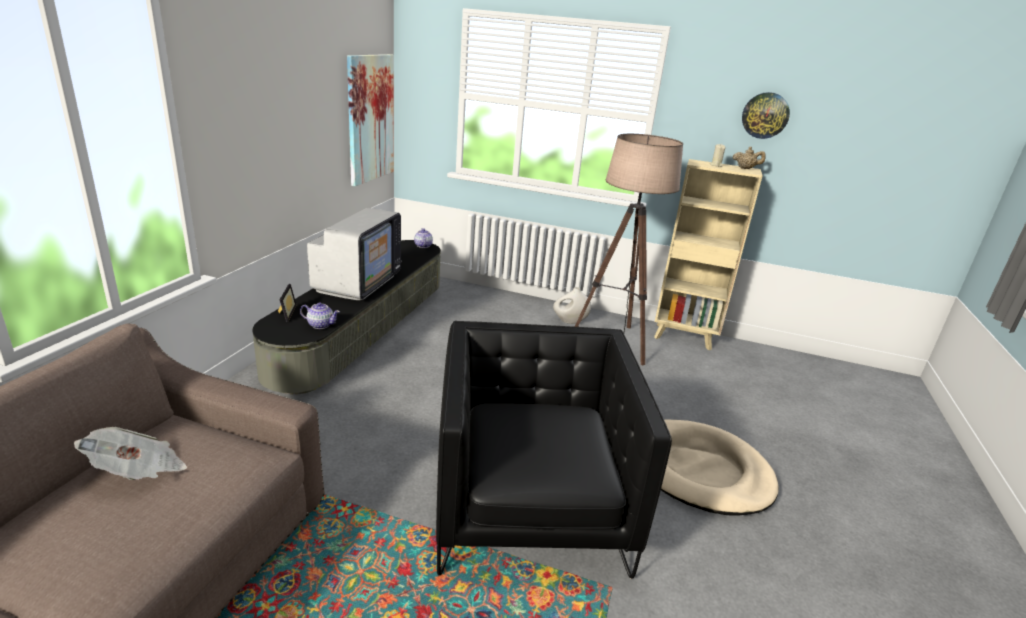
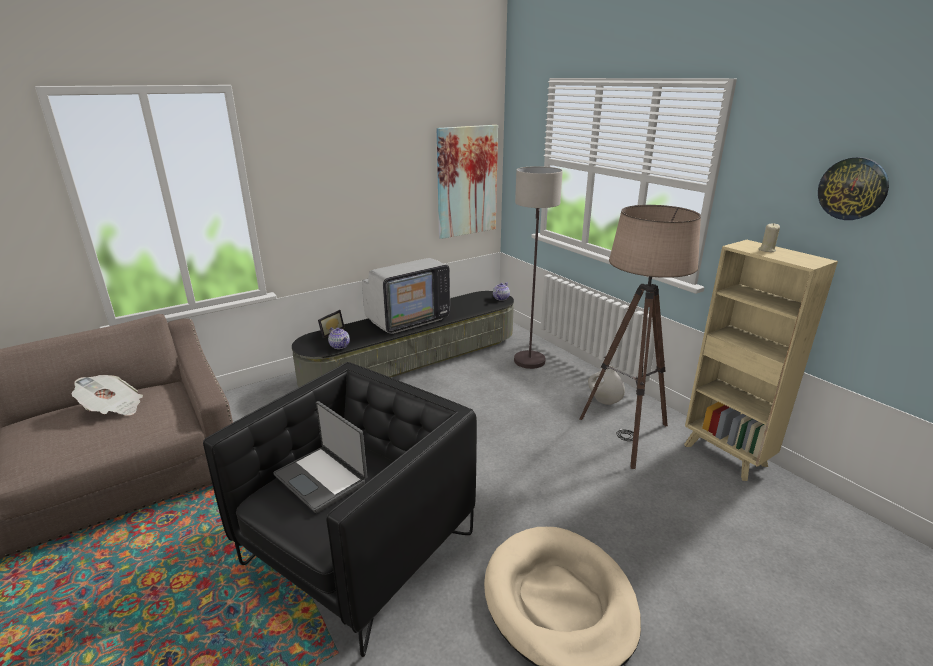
camera: 40 degrees right, 0 degrees up
beige teapot [733,147,766,169] -> none
none -> laptop [274,401,367,513]
none -> grey floor lamp [514,166,563,369]

